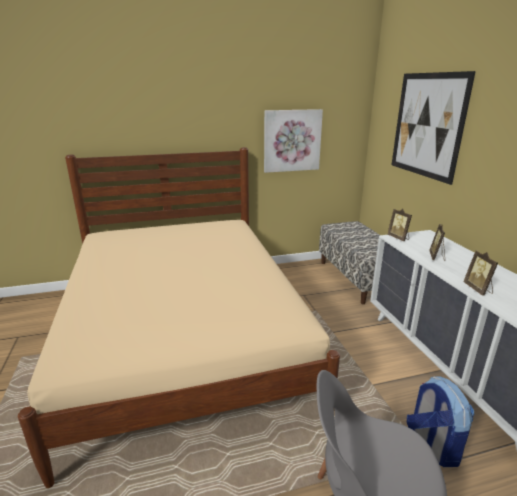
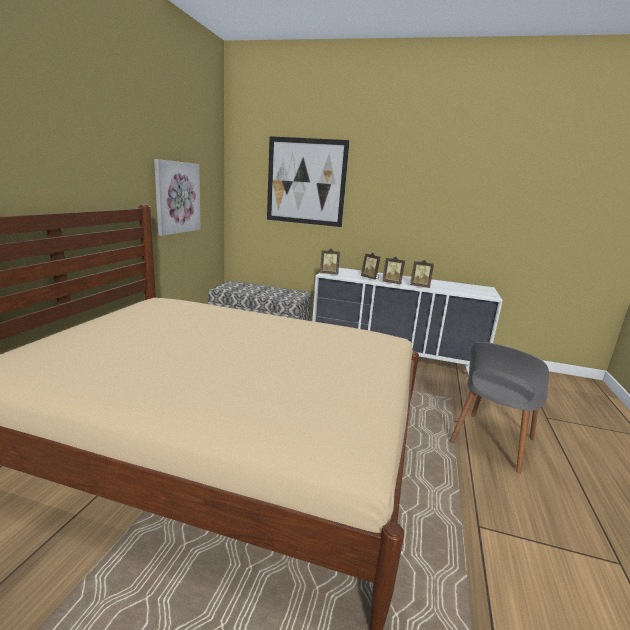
camera: 60 degrees left, 5 degrees down
backpack [407,376,474,467] -> none
none -> picture frame [382,257,405,284]

